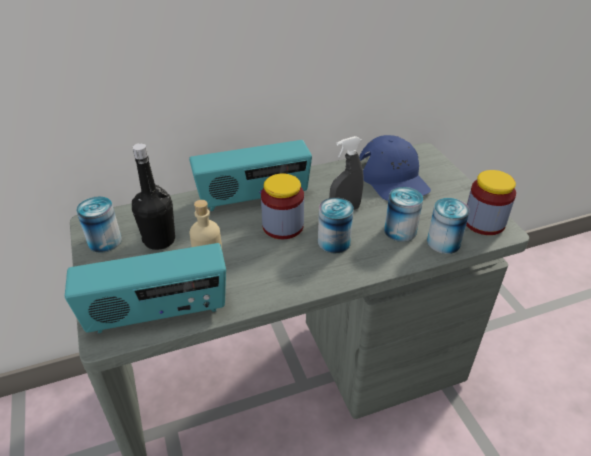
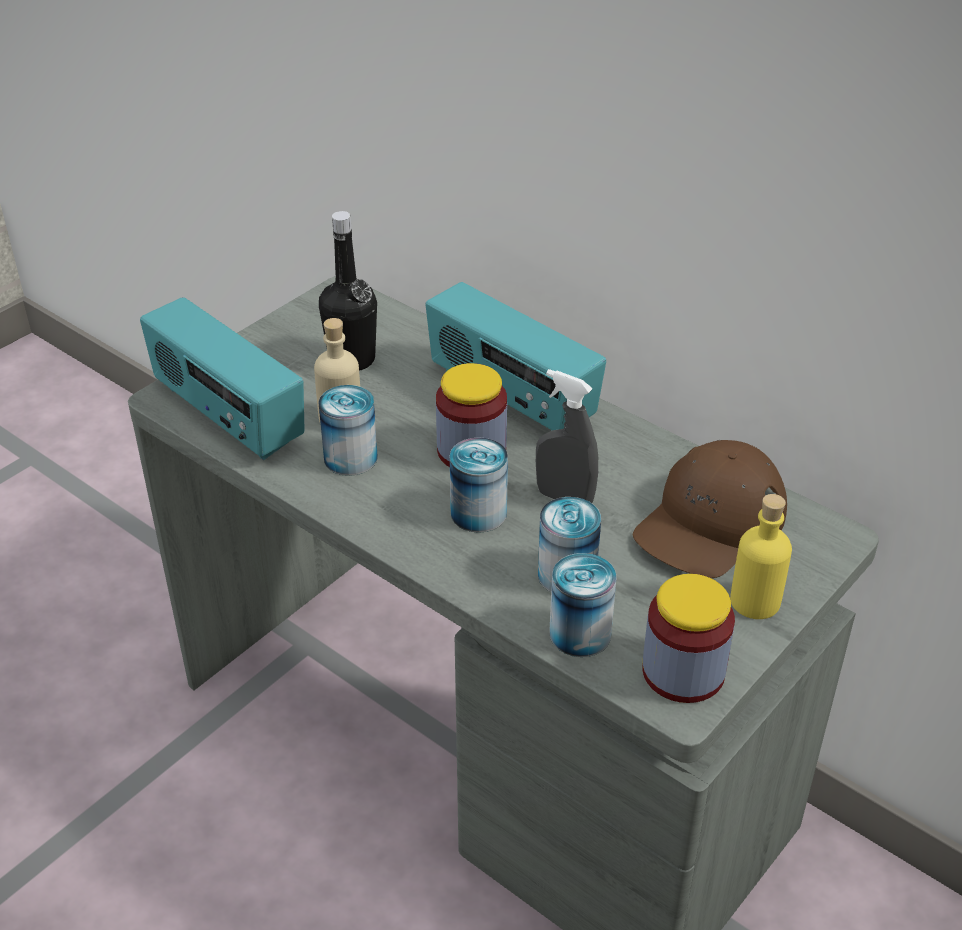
camera: 60 degrees right, 0 degrees up
can [76,197,122,253] -> can moved to [318,385,378,476]
blue cap [359,135,431,201] -> brown cap [633,440,787,578]
none -> yellow bottle [730,494,792,619]

